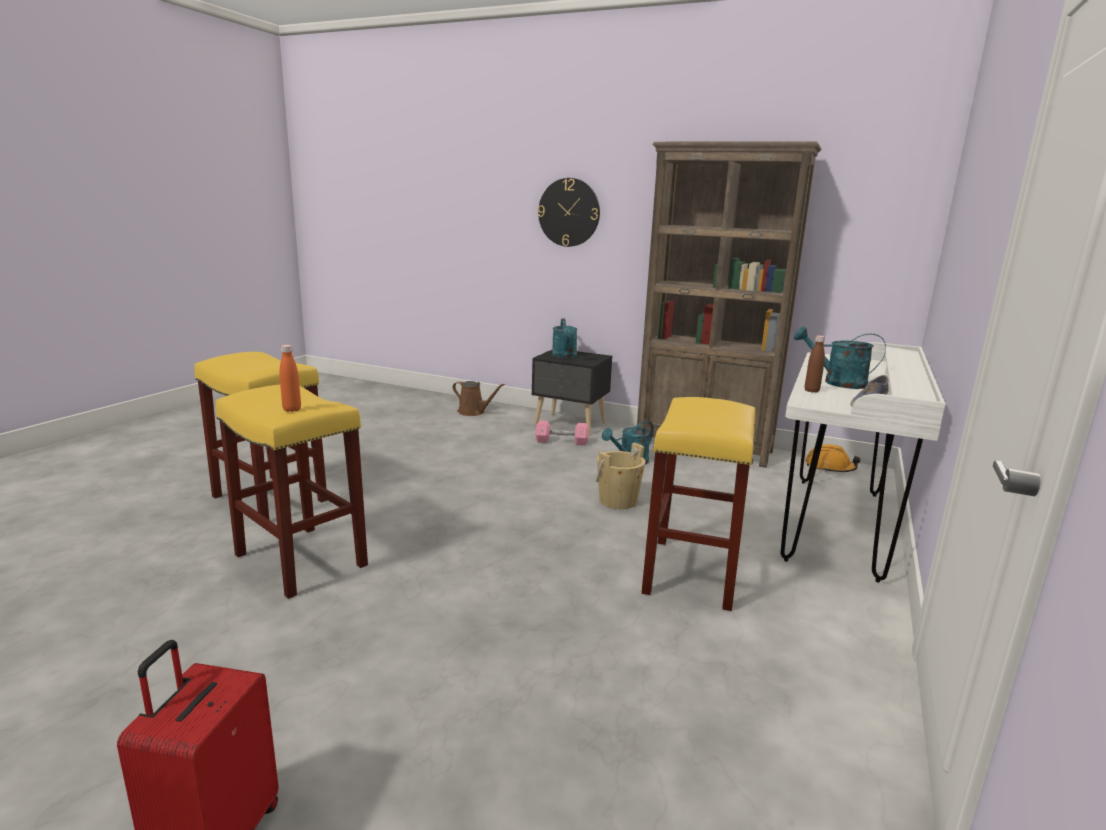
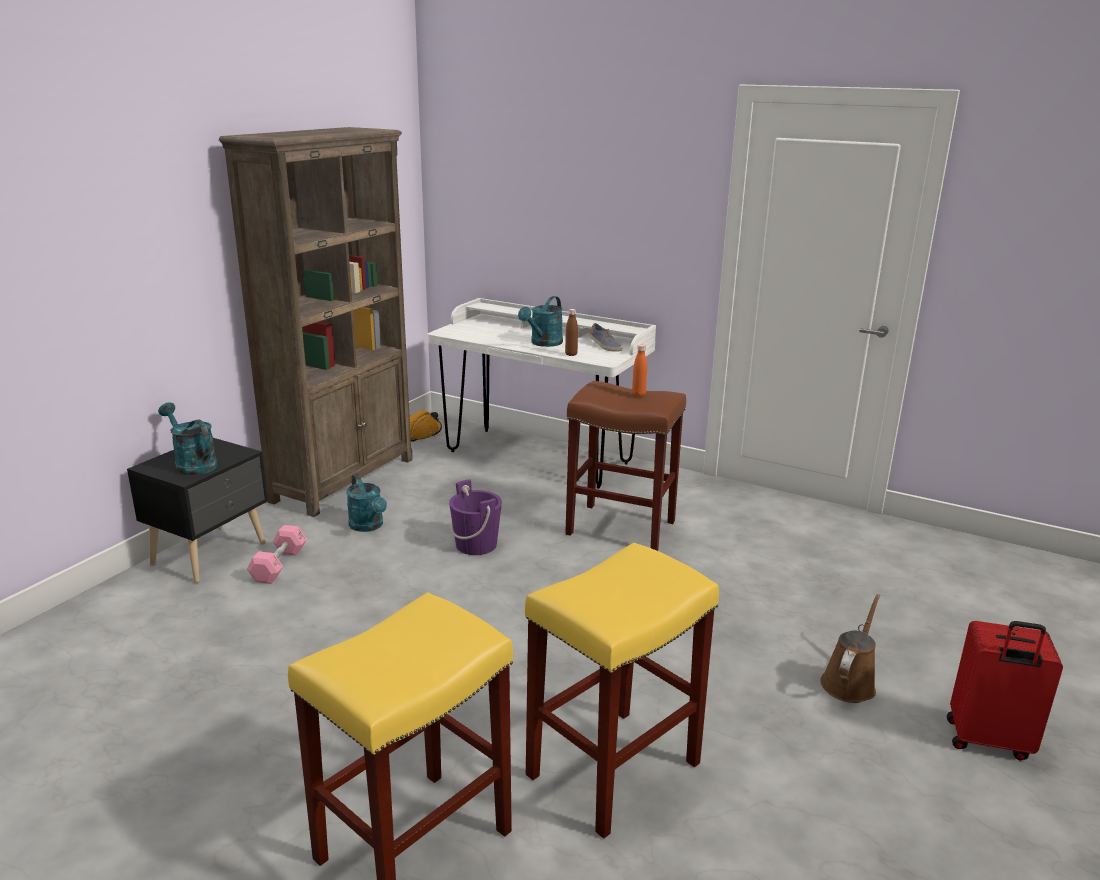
camera: 85 degrees left, 5 degrees up
orange bottle [279,345,301,412] -> orange bottle moved to [632,345,647,397]
brown watering can [452,381,505,416] -> brown watering can moved to [820,594,880,703]
wall clock [538,178,600,247] -> none
turquoise watering can [552,319,578,358] -> turquoise watering can turned 135 degrees counterclockwise [158,403,218,476]
beige bucket [596,443,645,509] -> purple bucket [449,479,502,555]
yellow stool [642,397,755,611] -> brown stool [565,381,686,551]

